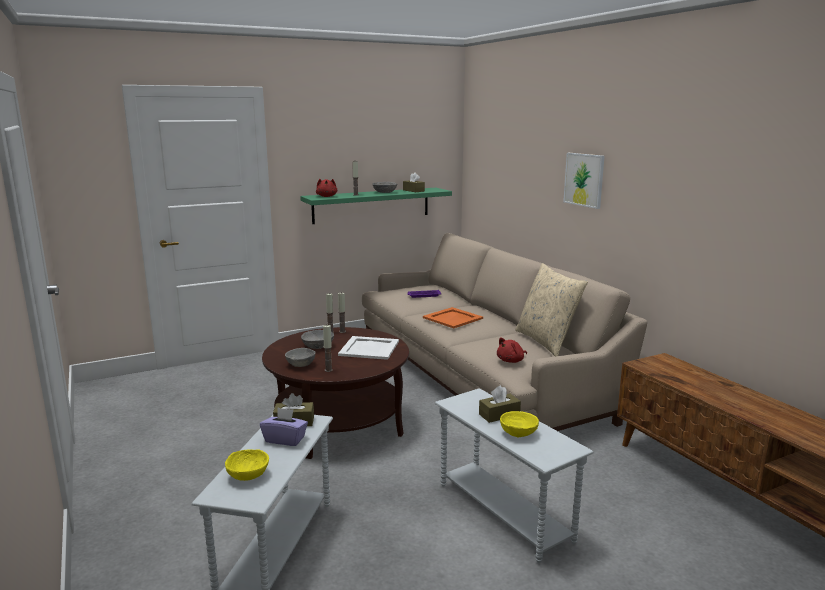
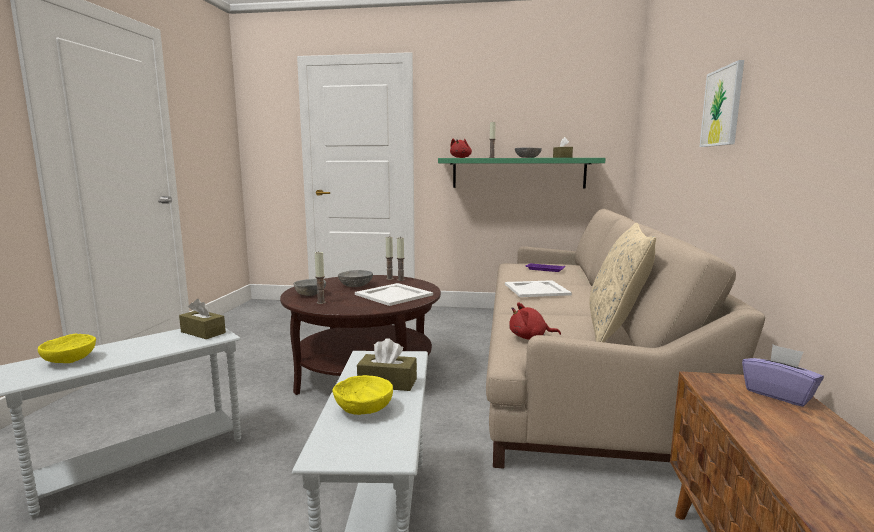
camera: 35 degrees right, 5 degrees down
purple tissue box [260,408,308,446] -> purple tissue box moved to [742,344,824,407]
orange tray [423,307,483,328] -> white tray [505,280,572,297]

